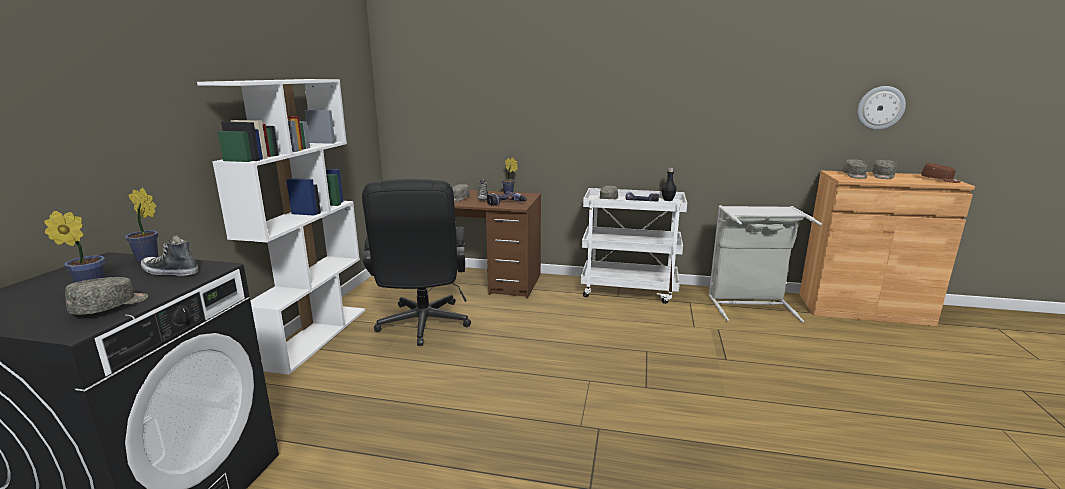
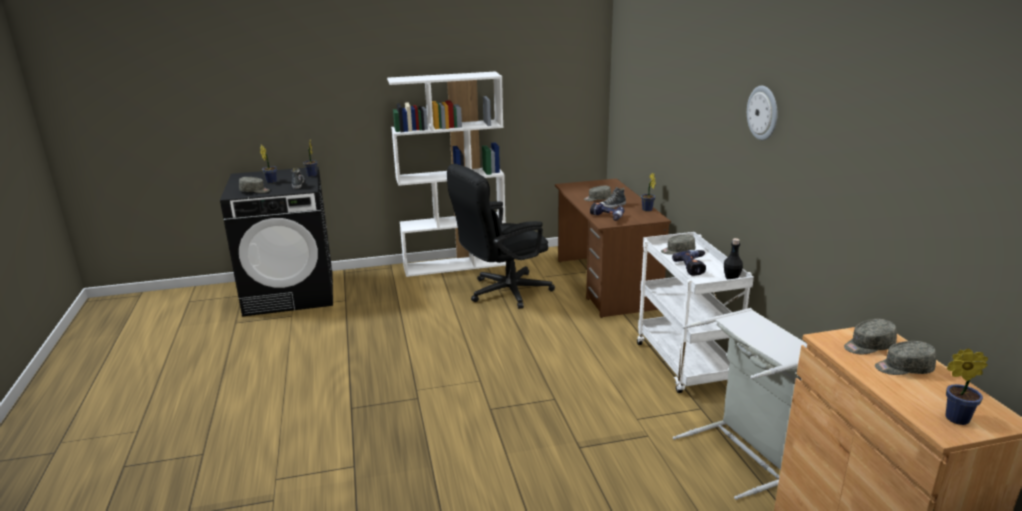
camera: 65 degrees right, 5 degrees up
wall clock [857,86,906,130] -> wall clock moved to [747,86,778,140]
brown cap [921,163,960,183] -> potted plant [946,348,988,425]

